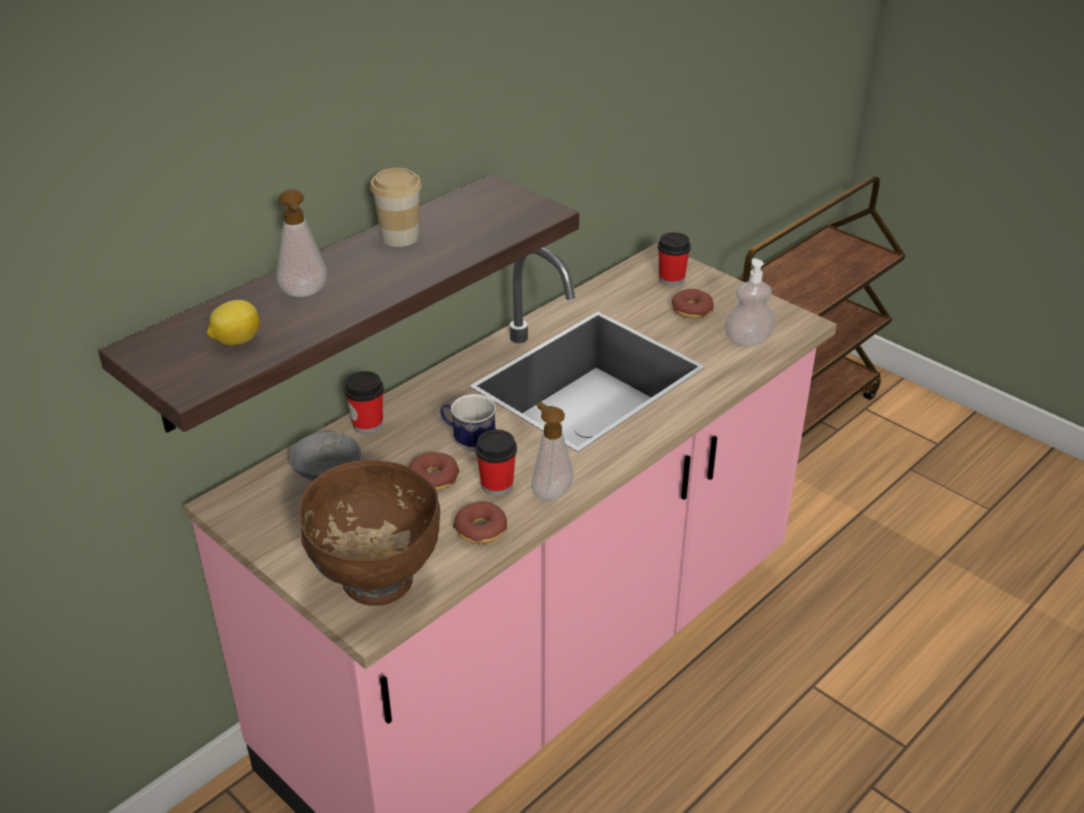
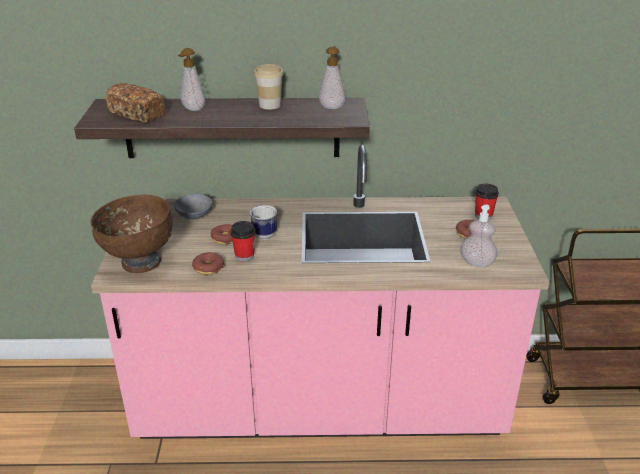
camera: 45 degrees right, 5 degrees down
lemon [207,300,260,346] -> bread [106,83,165,123]
cup [344,371,384,434] -> none
soap dispenser [531,402,574,500] -> soap dispenser moved to [319,46,346,109]

